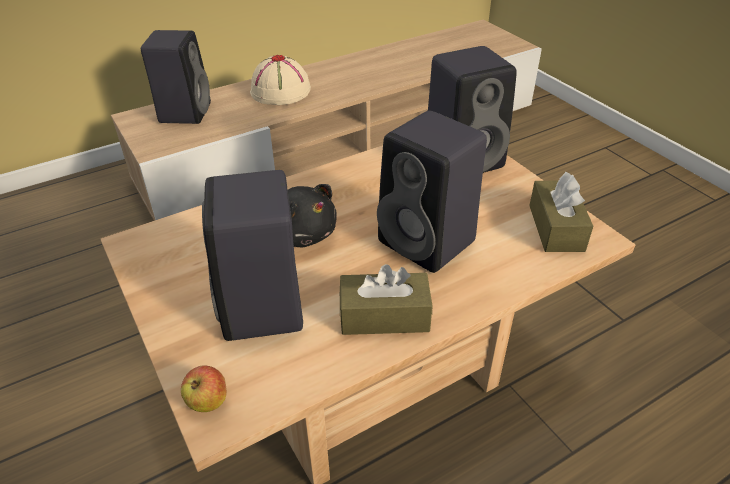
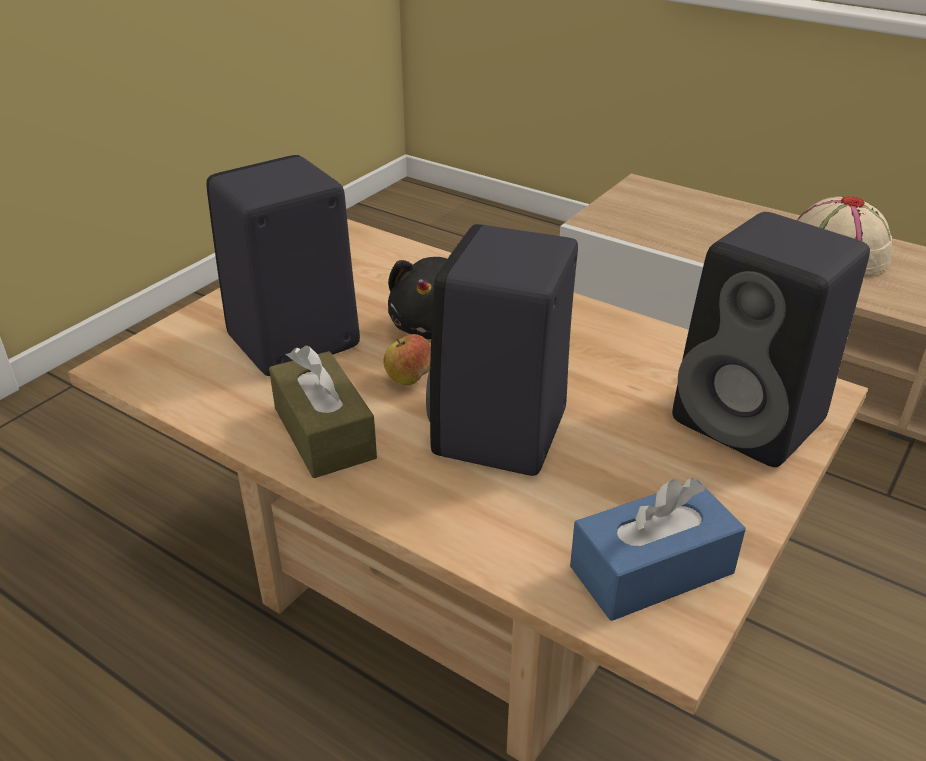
camera: 65 degrees right, 5 degrees down
black speaker [141,30,211,124] -> none
apple [181,365,227,412] -> apple moved to [383,334,431,386]
brown tissue box [529,172,593,252] -> blue tissue box [570,478,746,621]

